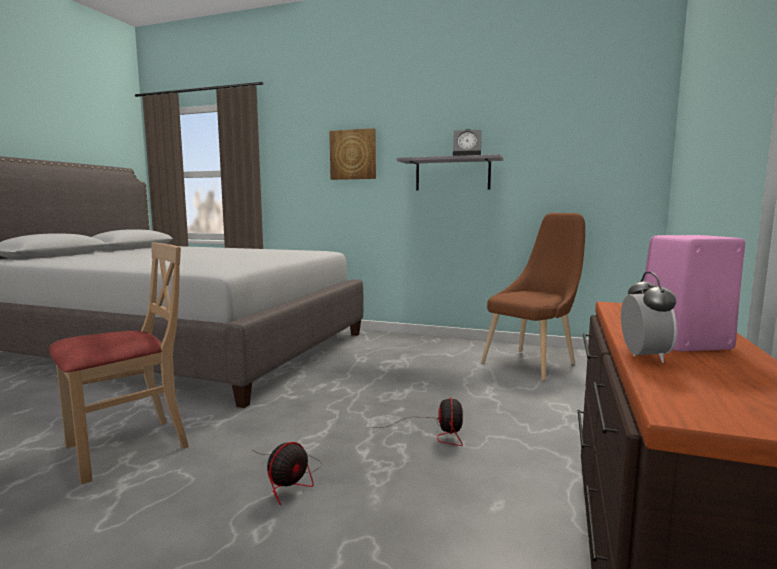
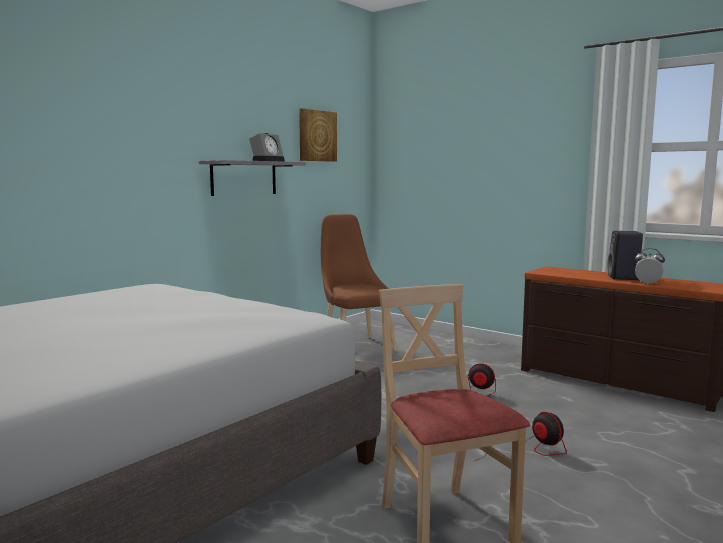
camera: 70 degrees left, 0 degrees up
picture [329,128,376,180] -> picture moved to [299,108,337,162]
pink speaker [644,235,745,351] -> black speaker [607,231,643,280]

